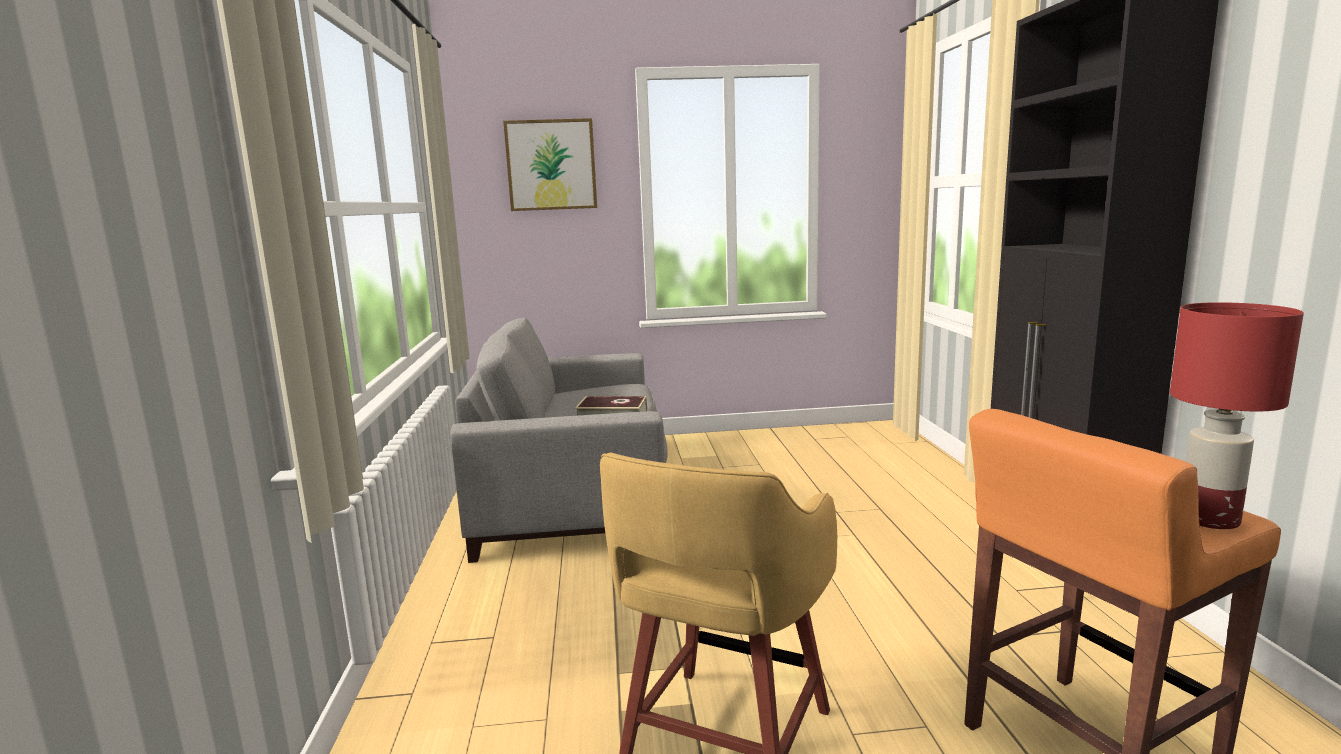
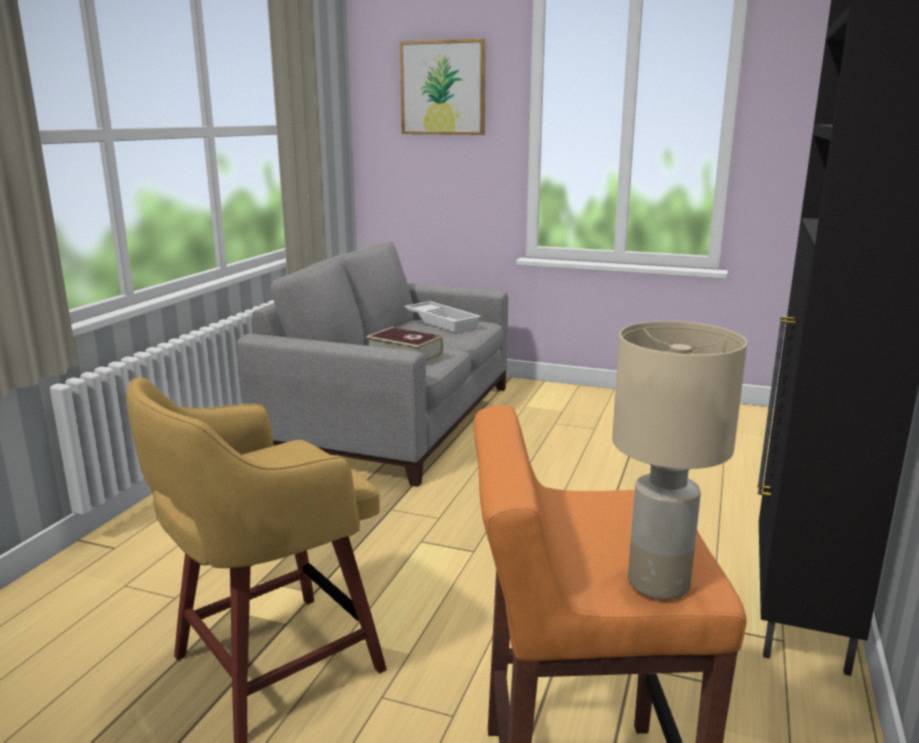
camera: 25 degrees right, 5 degrees up
red table lamp [1170,302,1304,529] -> beige table lamp [612,321,747,600]
none -> white tray [404,301,481,332]

